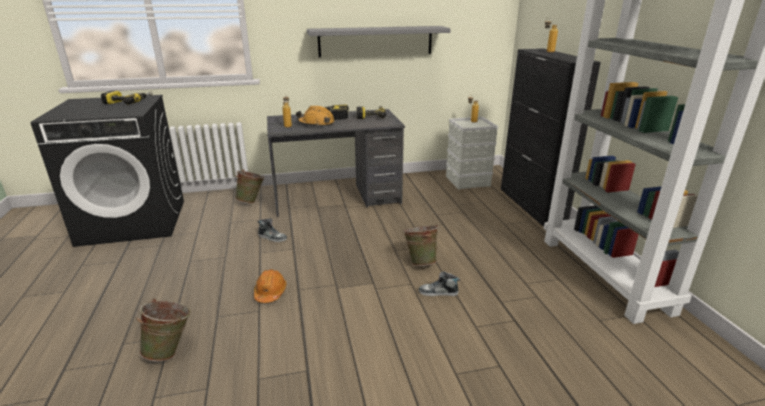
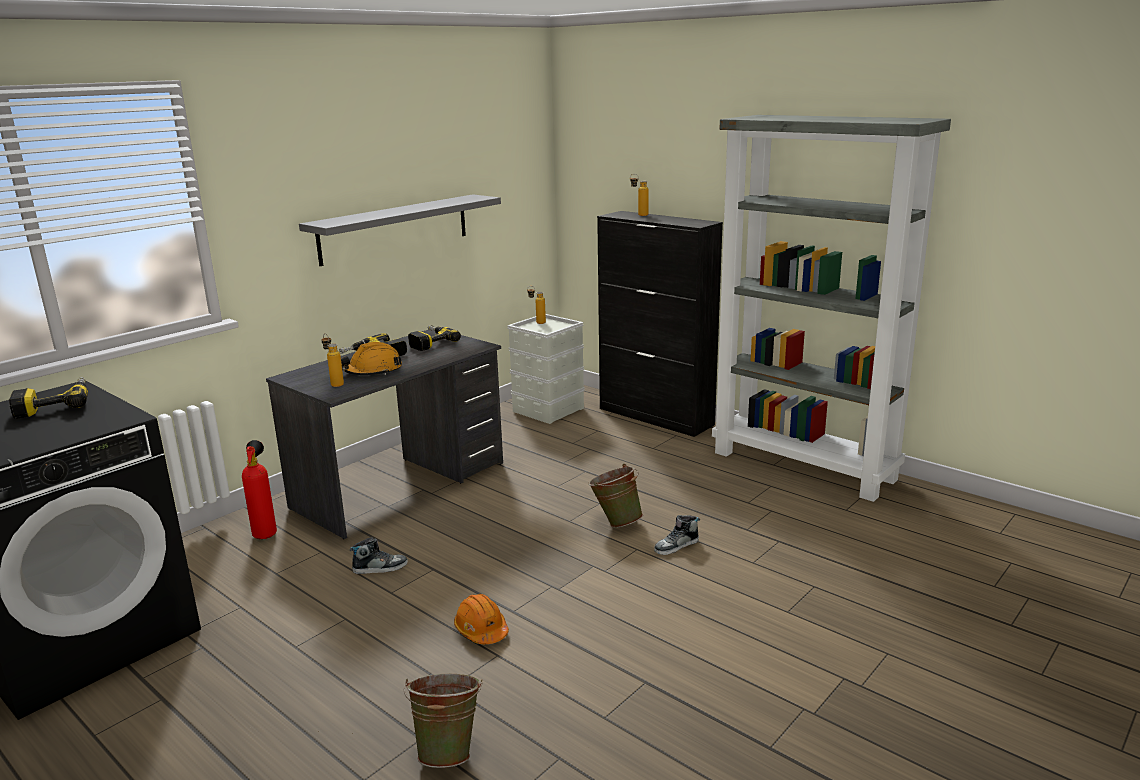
camera: 35 degrees left, 5 degrees down
green bucket [235,169,265,203] -> fire extinguisher [242,440,277,539]

